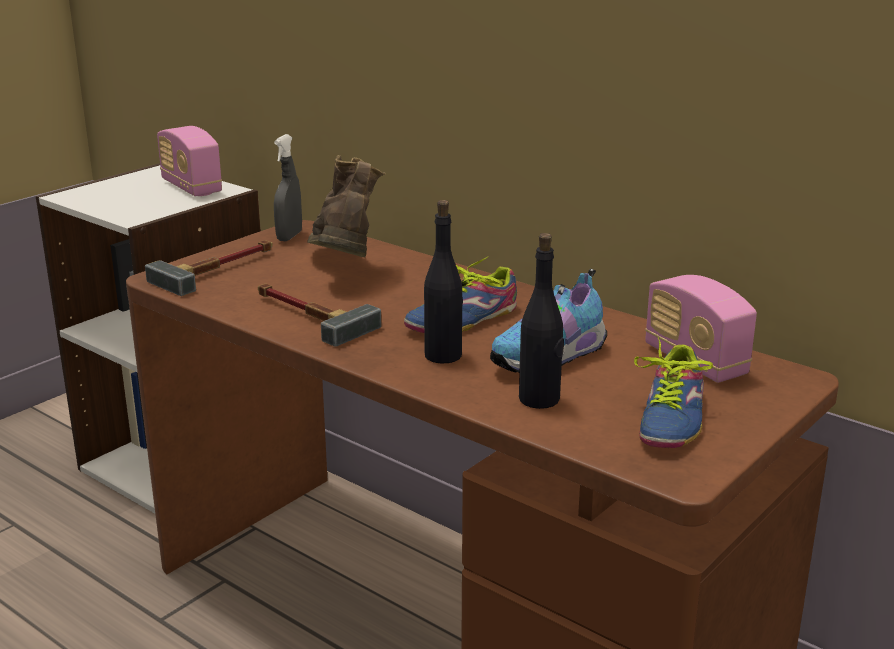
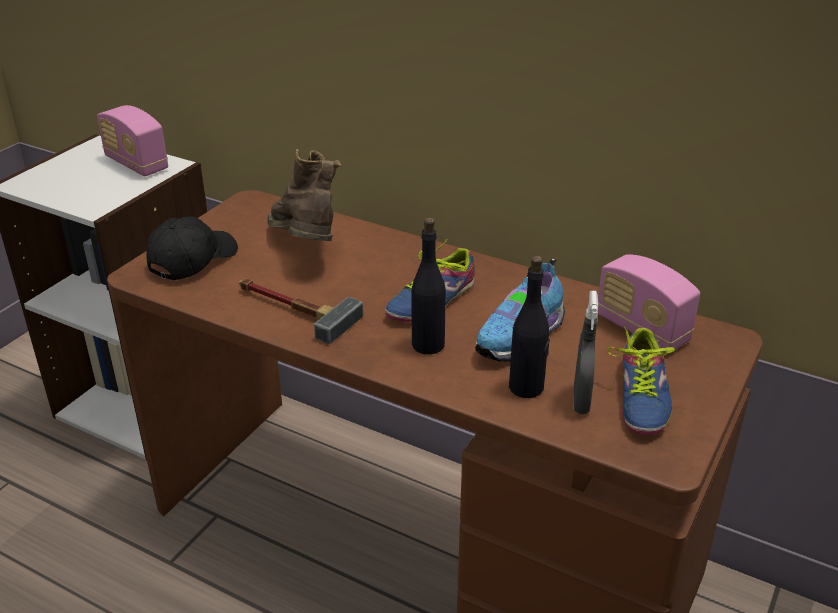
camera: 10 degrees left, 10 degrees up
hammer [145,240,273,296] -> black cap [146,216,238,280]
grey spray bottle [274,134,302,241] -> grey spray bottle moved to [574,291,598,414]

